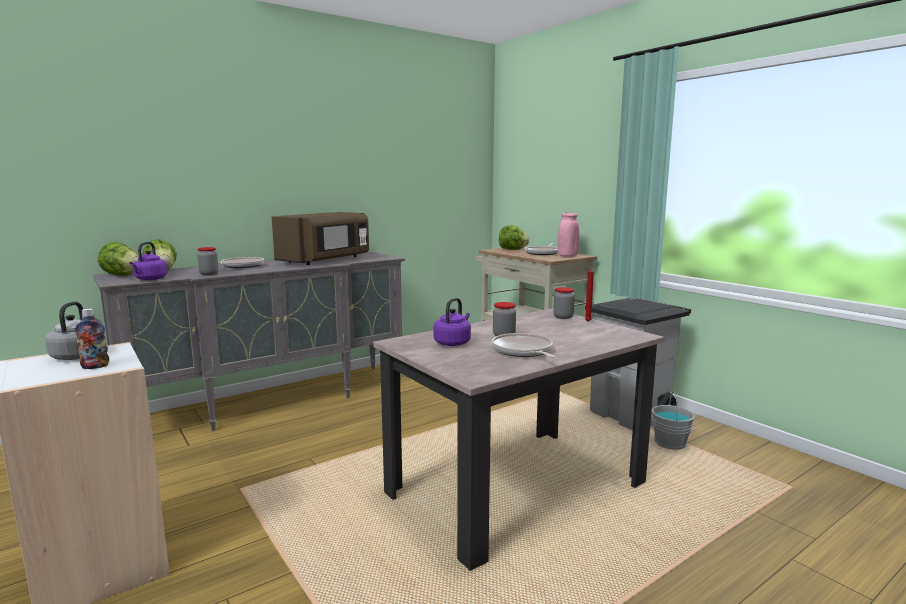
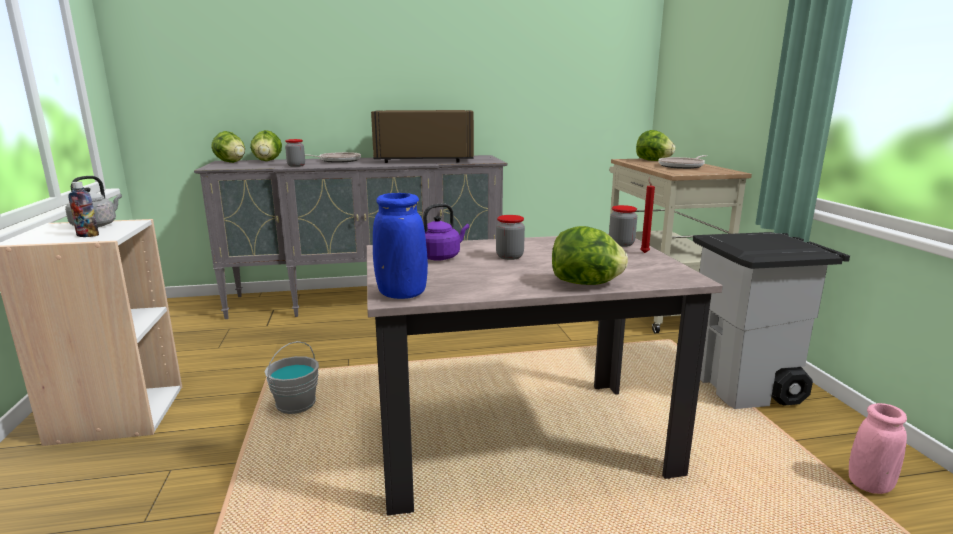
camera: 25 degrees right, 5 degrees up
purple kettle [129,242,168,280] -> none
brown microwave [272,212,369,265] -> brown microwave turned 150 degrees counterclockwise [371,110,474,163]
frying pan [491,333,555,358] -> none
pink vase [558,213,579,257] -> pink vase moved to [849,403,907,494]
grey bucket [652,391,695,450] -> grey bucket moved to [264,341,319,414]
none -> blue vase [373,193,428,299]
none -> lettuce [552,226,628,285]

